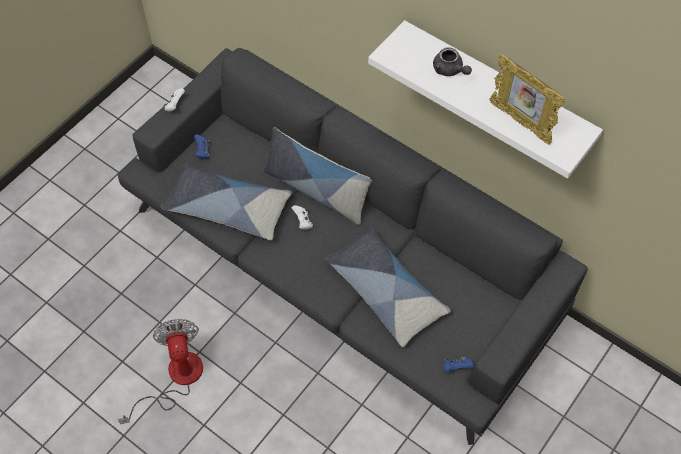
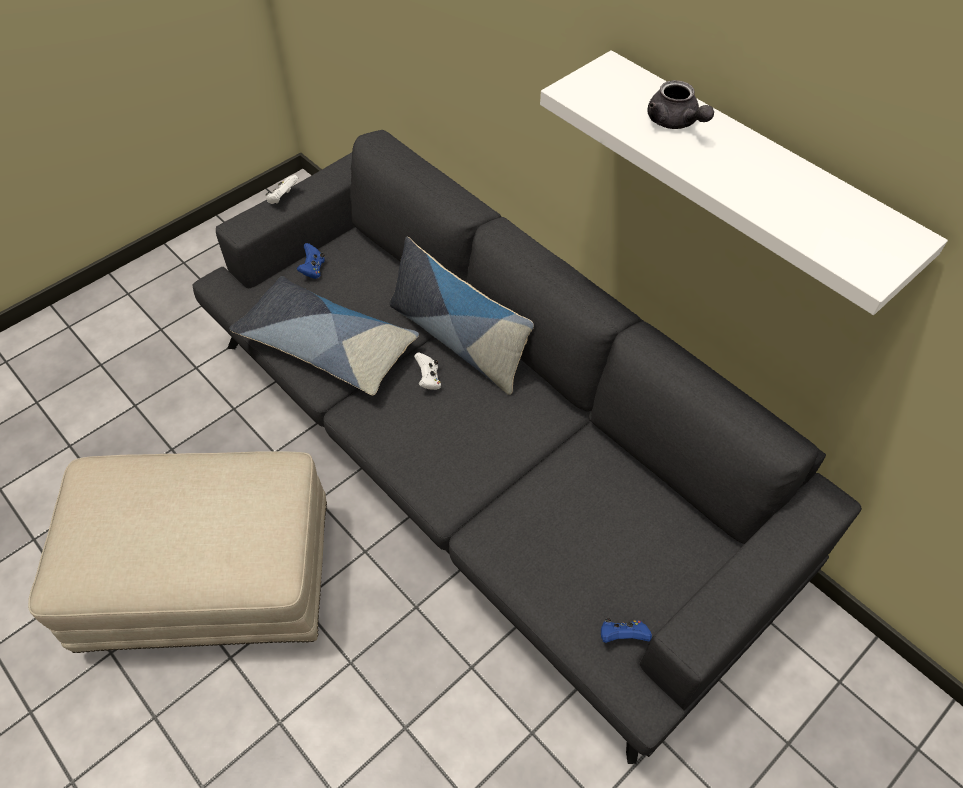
camera: 10 degrees right, 5 degrees down
fan [118,319,203,424] -> beige ottoman [28,451,327,653]
pillow [325,227,451,347] -> none
picture frame [490,54,565,145] -> none

